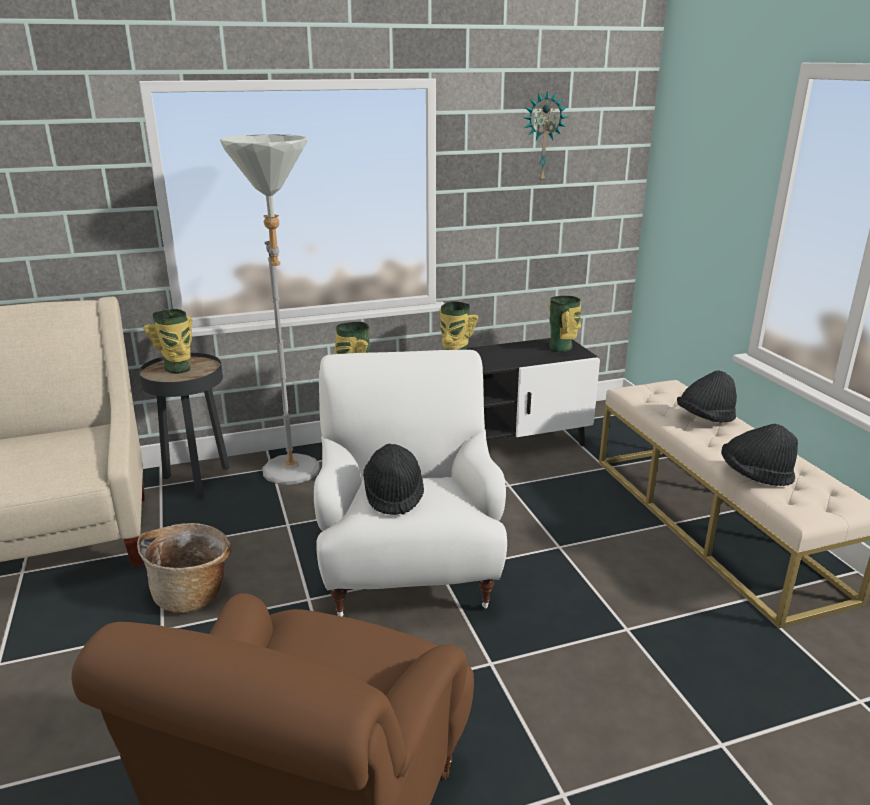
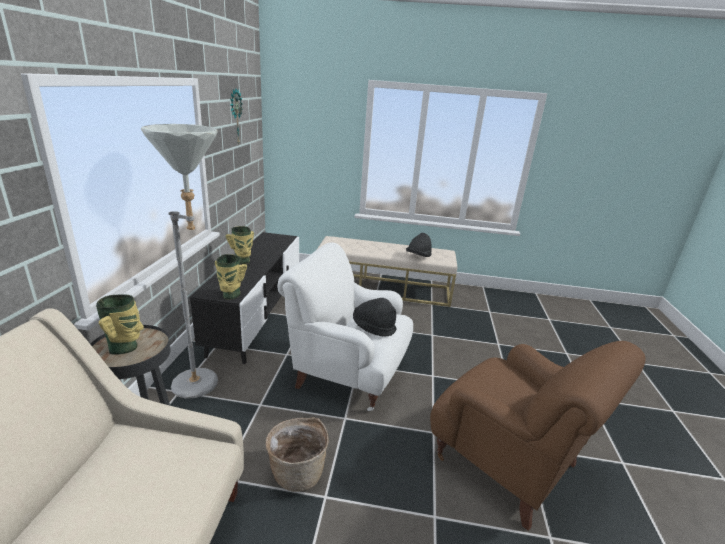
camera: 65 degrees left, 0 degrees up
vase [548,296,581,352] -> none
black hat [677,371,737,423] -> none

